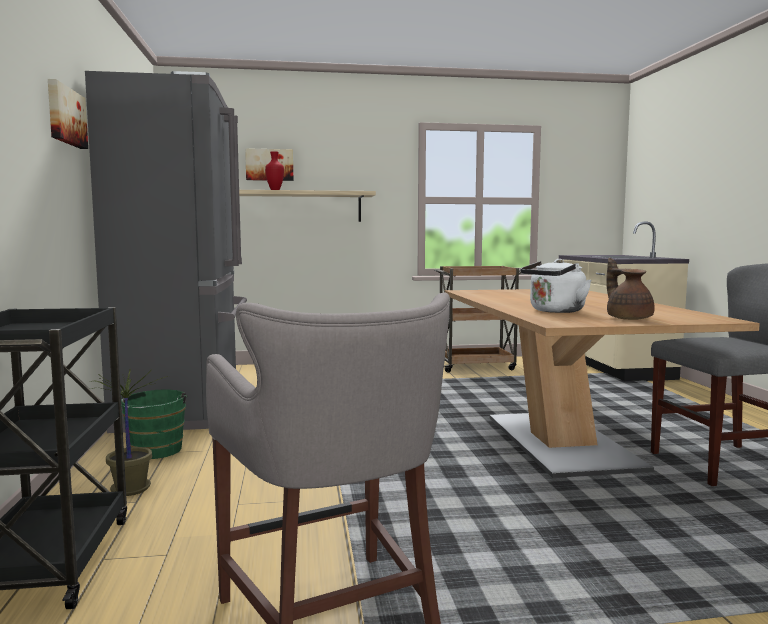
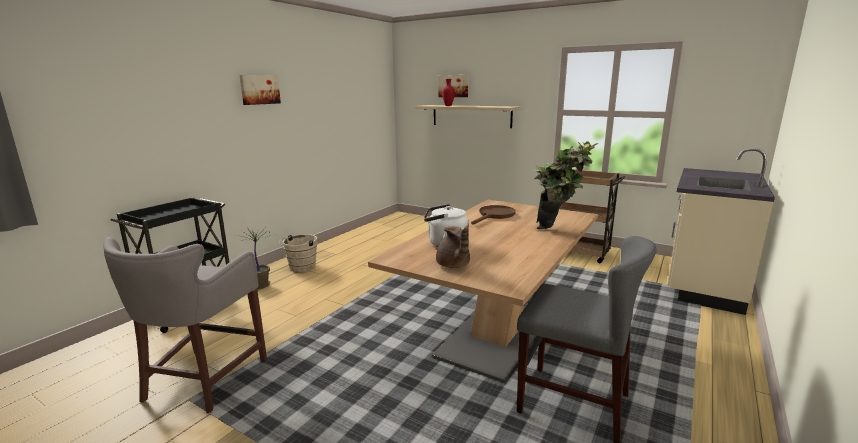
camera: 40 degrees right, 10 degrees up
grey fridge [85,71,247,433] -> none
green bucket [121,389,187,459] -> beige bucket [279,234,318,272]
brown teapot [606,258,655,320] -> brown teapot turned 135 degrees clockwise [436,227,470,268]
none -> brown frying pan [471,205,515,225]
none -> potted plant [534,141,598,229]

